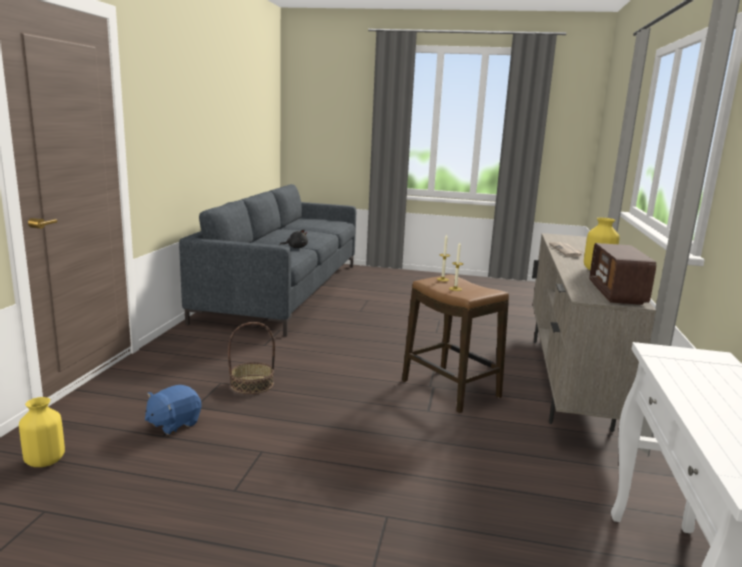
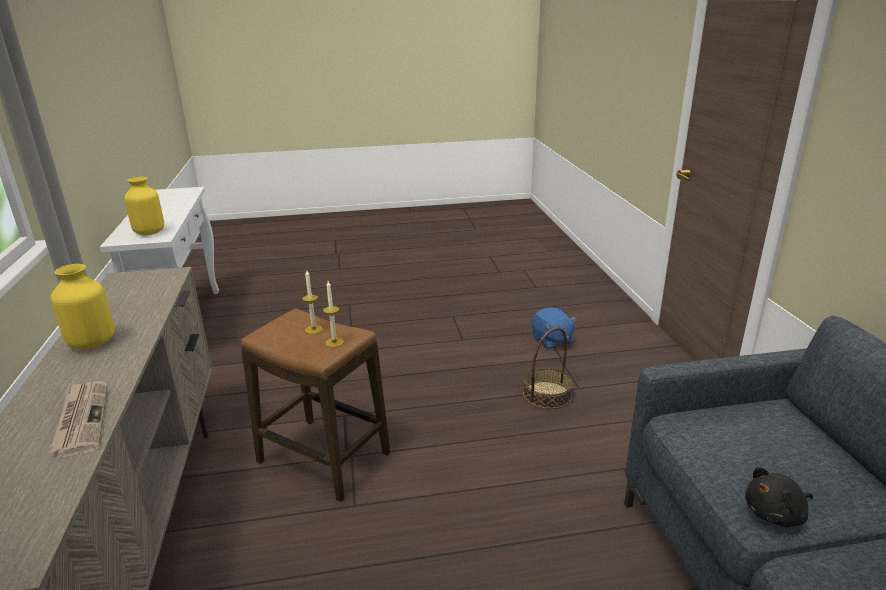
camera: 160 degrees right, 10 degrees up
yellow vase [19,397,65,467] -> yellow vase moved to [124,177,164,235]
blue plush toy [145,385,201,435] -> blue plush toy turned 135 degrees clockwise [531,307,577,349]
radio [589,243,656,305] -> none

